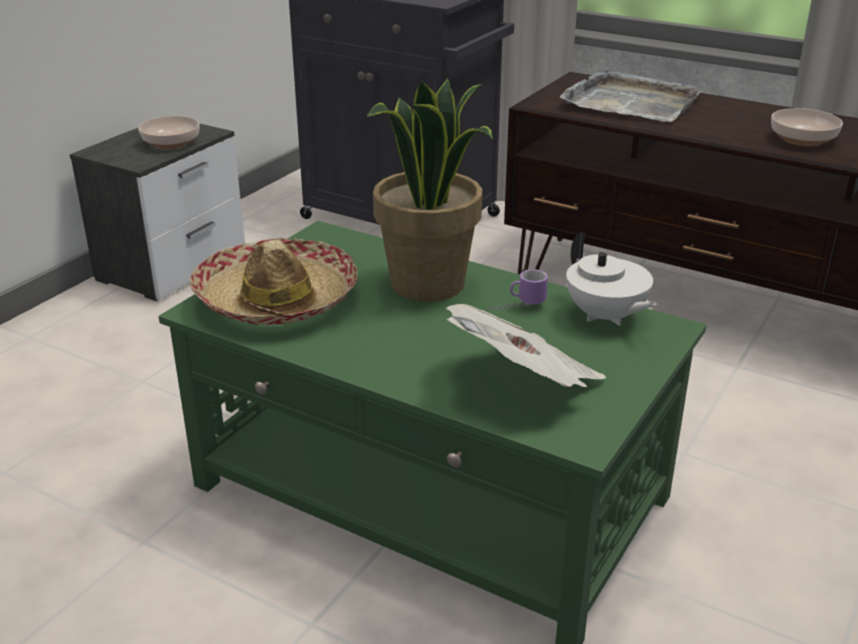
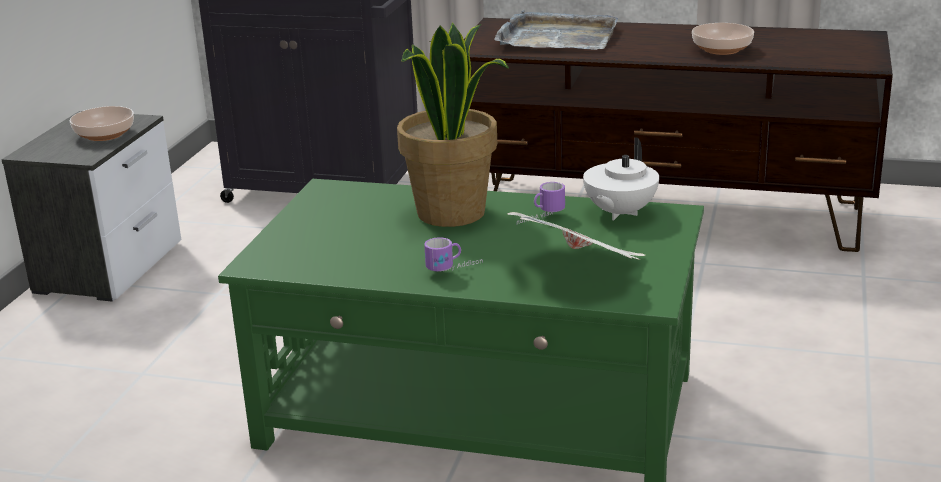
camera: 15 degrees left, 5 degrees down
hat [190,238,357,325] -> none
white teapot [566,232,657,326] -> white teapot turned 75 degrees clockwise [583,137,659,220]
none -> mug [424,237,483,272]

